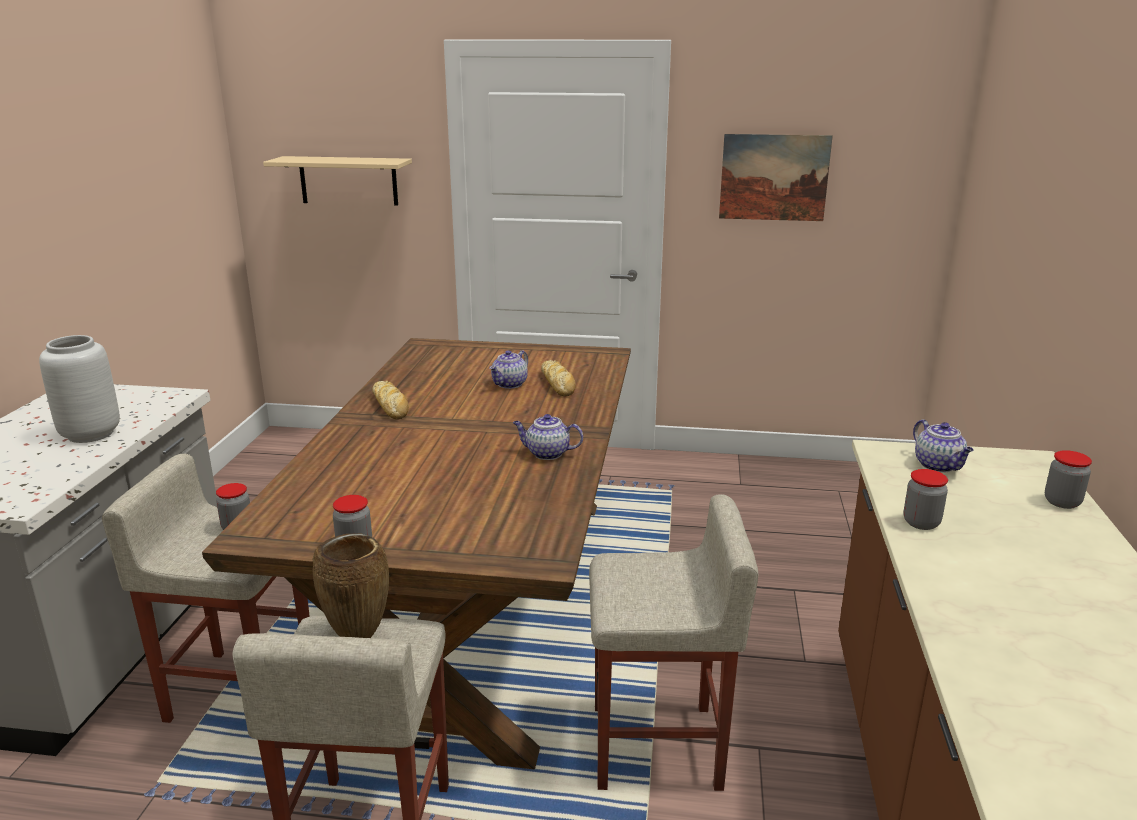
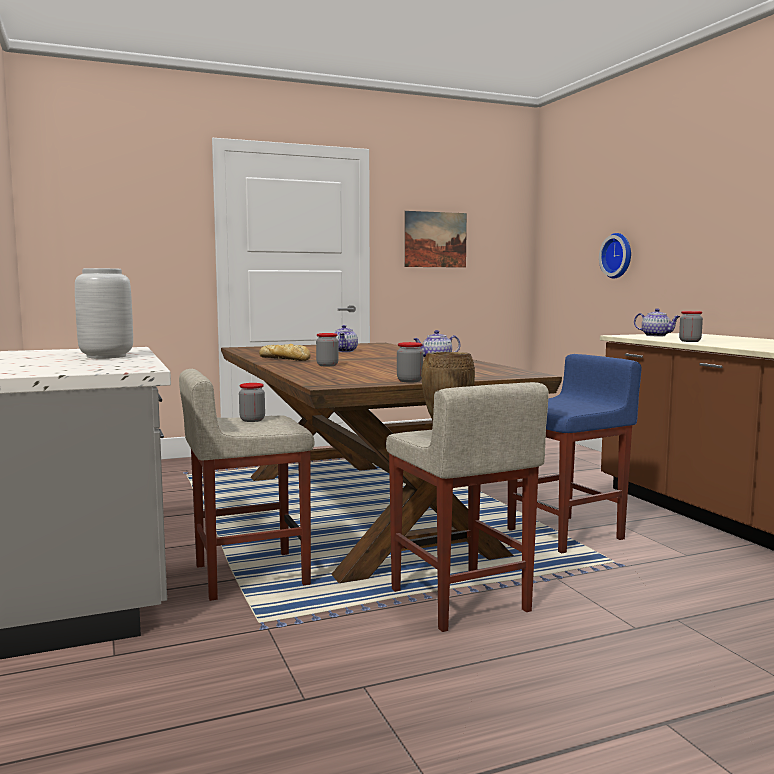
camera: 30 degrees left, 15 degrees down
beige shelf [263,156,412,206] -> none
bread [541,360,576,397] -> none
beige stool [589,494,758,791] -> blue stool [508,354,641,553]
jar [1045,450,1092,509] -> jar moved to [316,333,339,366]
none -> wall clock [599,233,631,279]

